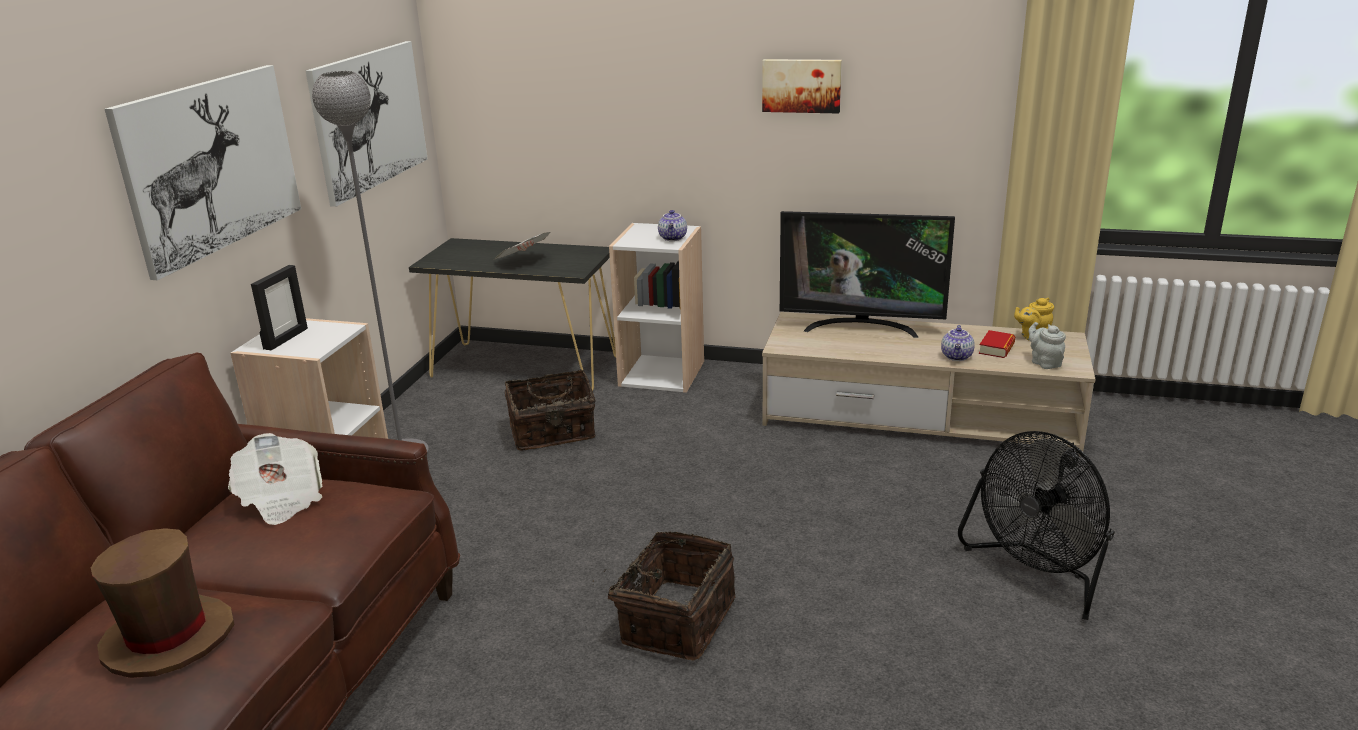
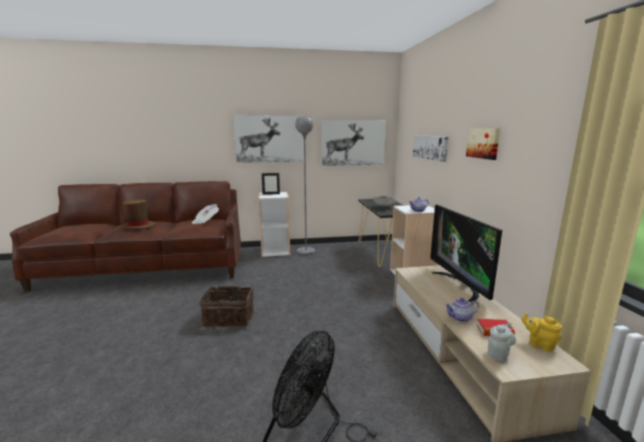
camera: 65 degrees right, 10 degrees down
basket [505,370,596,451] -> none
none -> picture [413,135,449,162]

